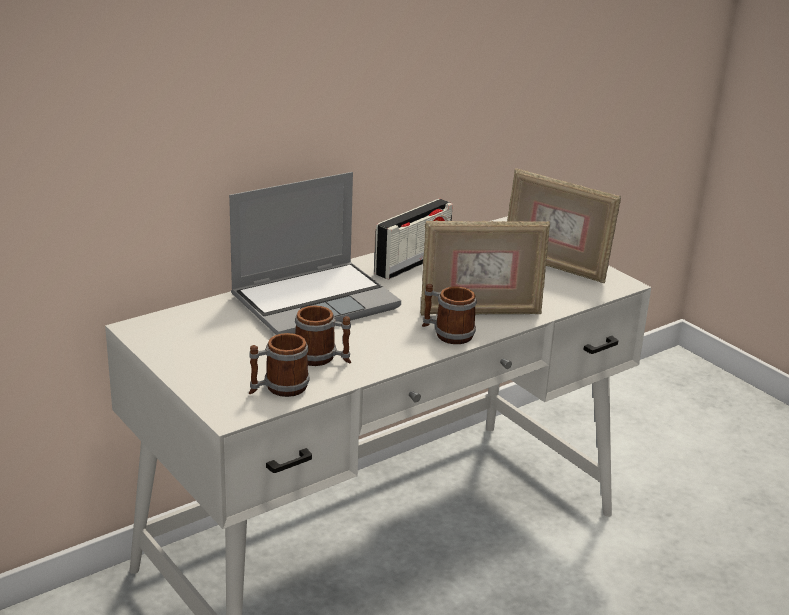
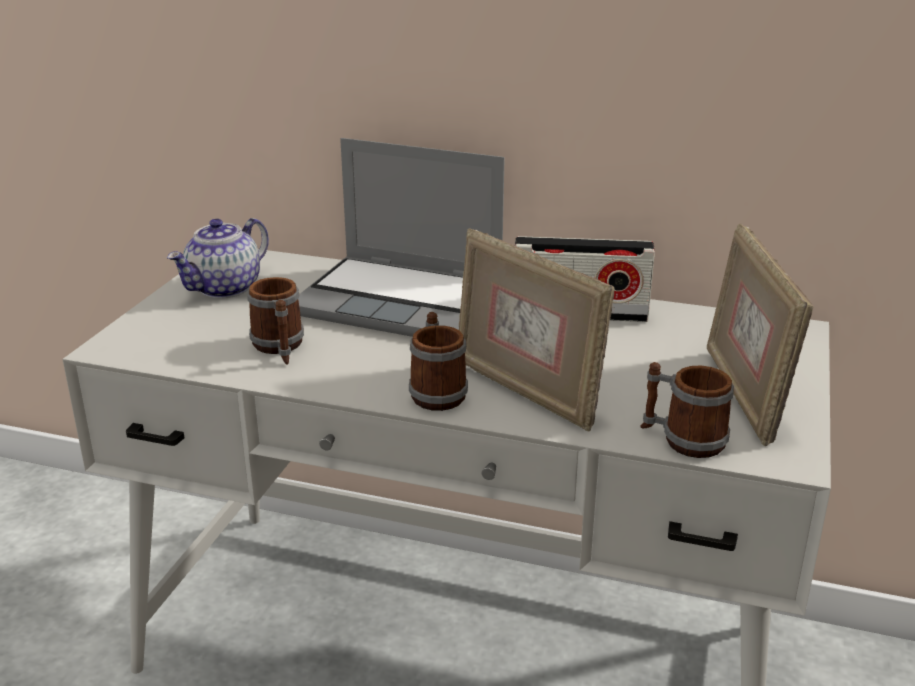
camera: 55 degrees right, 0 degrees up
mug [249,333,310,397] -> mug moved to [640,362,734,458]
none -> teapot [167,218,269,298]

